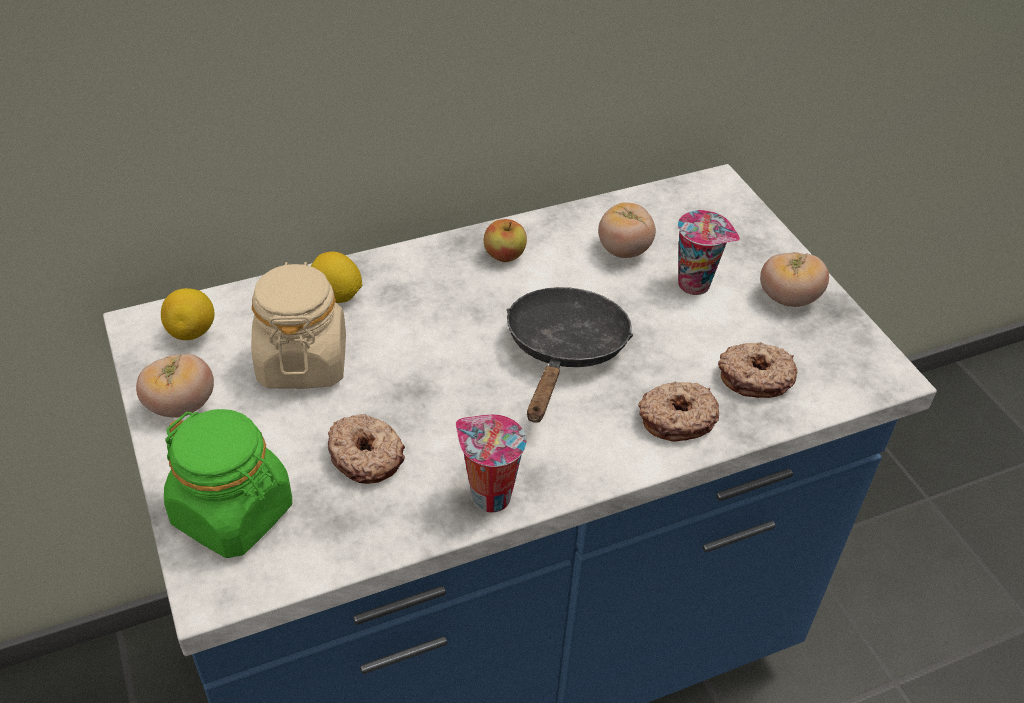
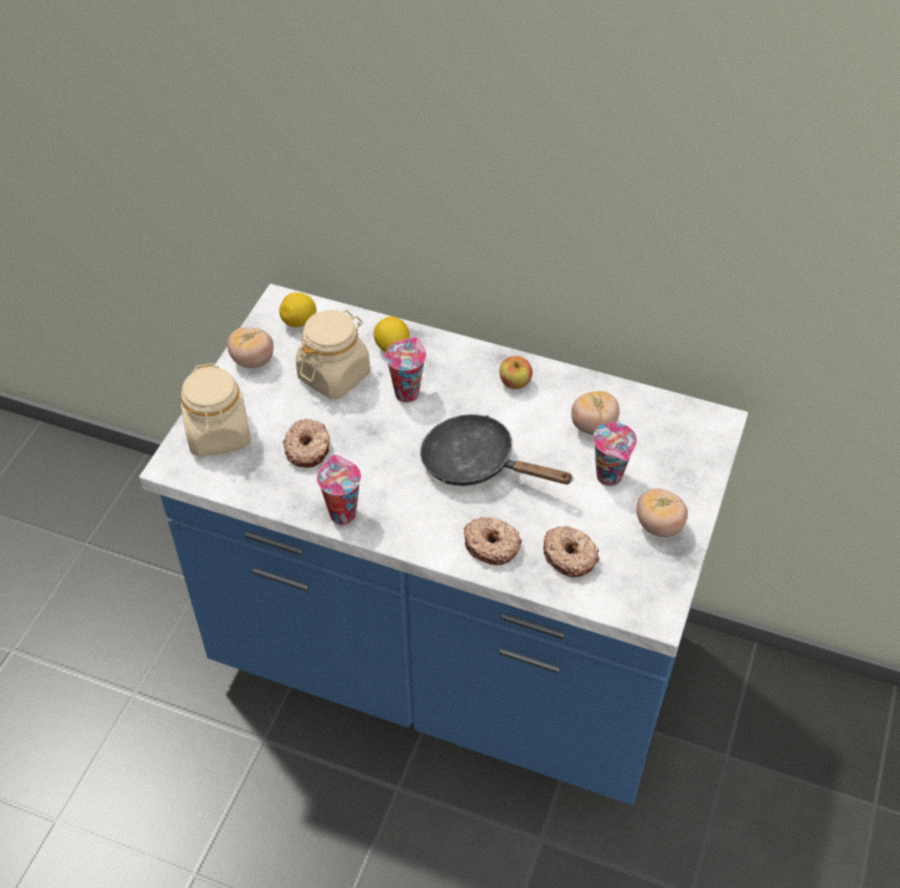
camera: 45 degrees right, 5 degrees up
green jar [164,409,292,558] -> beige jar [181,363,251,457]
black frying pan [506,287,633,423] -> black frying pan turned 120 degrees counterclockwise [420,414,574,486]
none -> cup [385,337,426,402]

